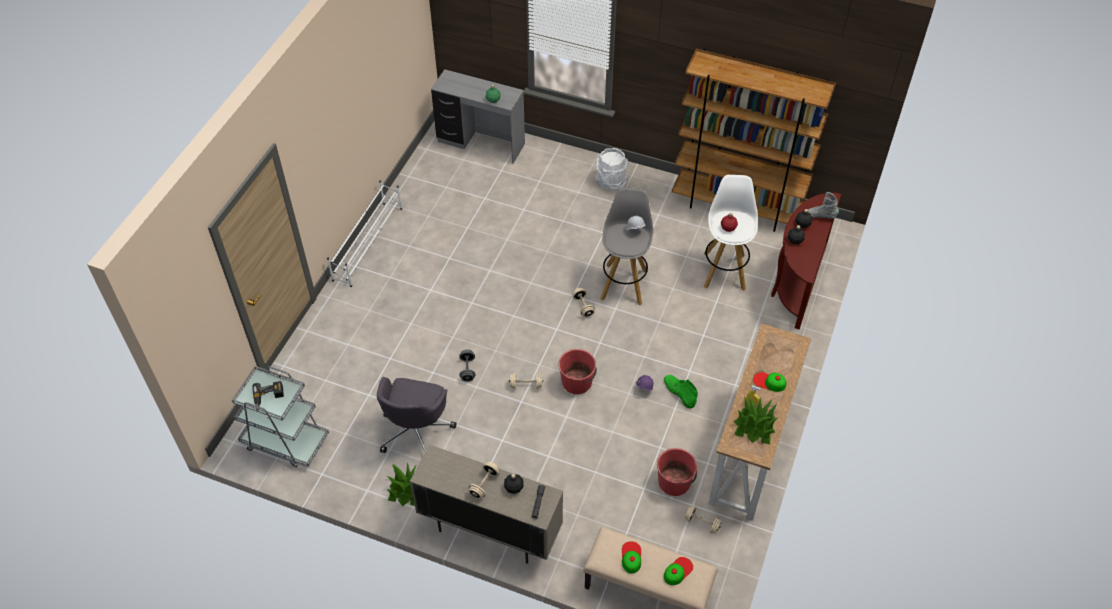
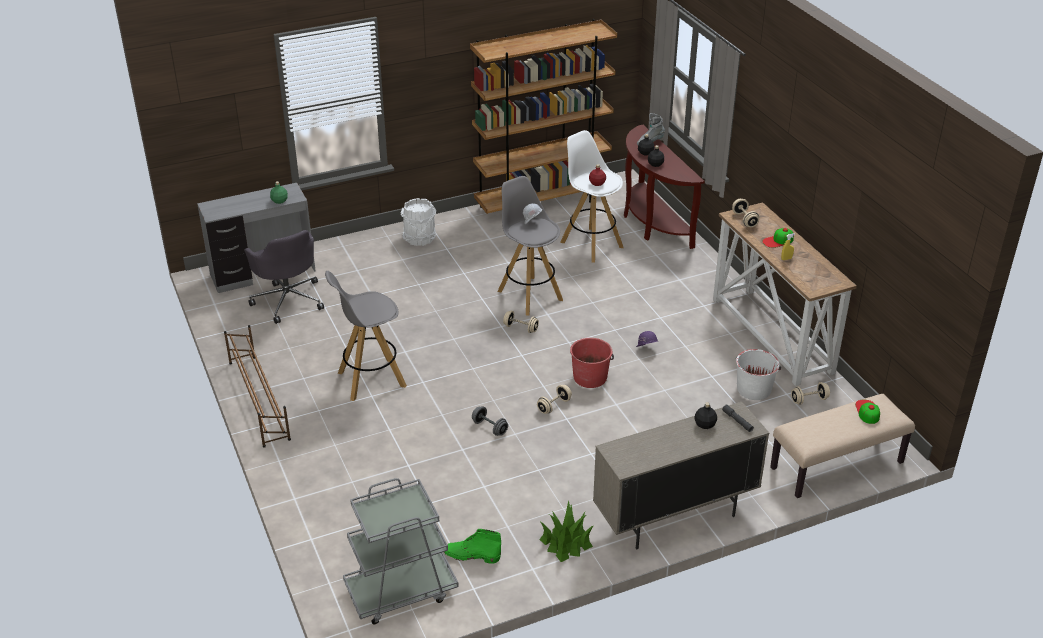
camera: 45 degrees left, 15 degrees down
power drill [252,381,284,406] -> none
white shoe rack [327,180,402,287] -> brown shoe rack [224,325,291,448]
grey office chair [377,377,457,453] -> grey office chair moved to [244,230,324,324]
beige dumbbell [468,462,499,499] -> beige dumbbell moved to [732,199,759,227]
cap [622,541,641,574] -> none
red bucket [657,448,697,496] -> white bucket [736,349,781,400]
green boot [664,375,698,408] -> green boot moved to [444,529,501,564]
potted plant [734,396,779,444] -> none
none -> grey stool [325,271,407,401]

